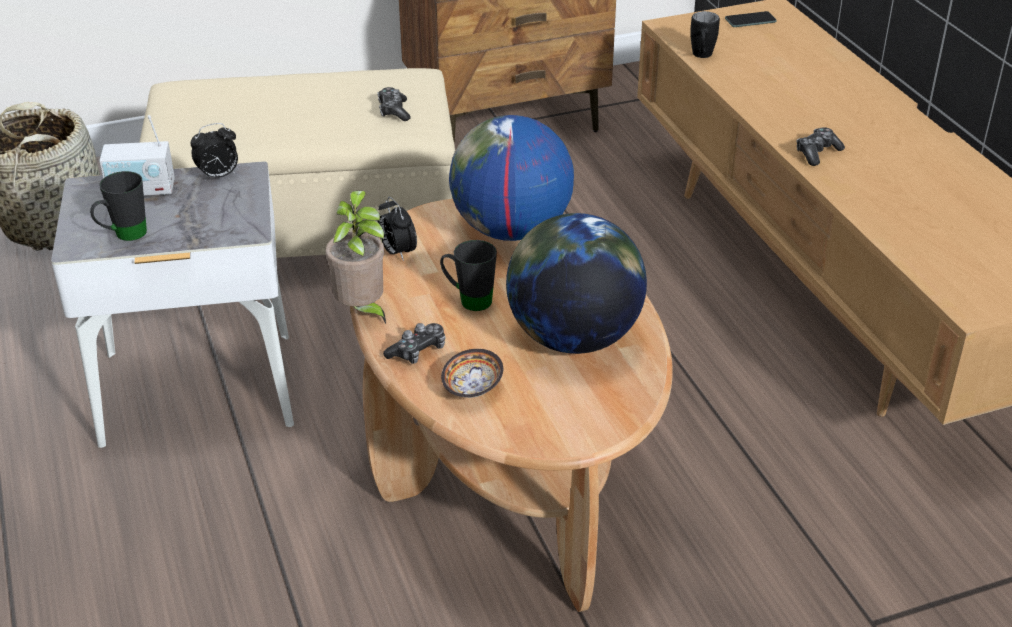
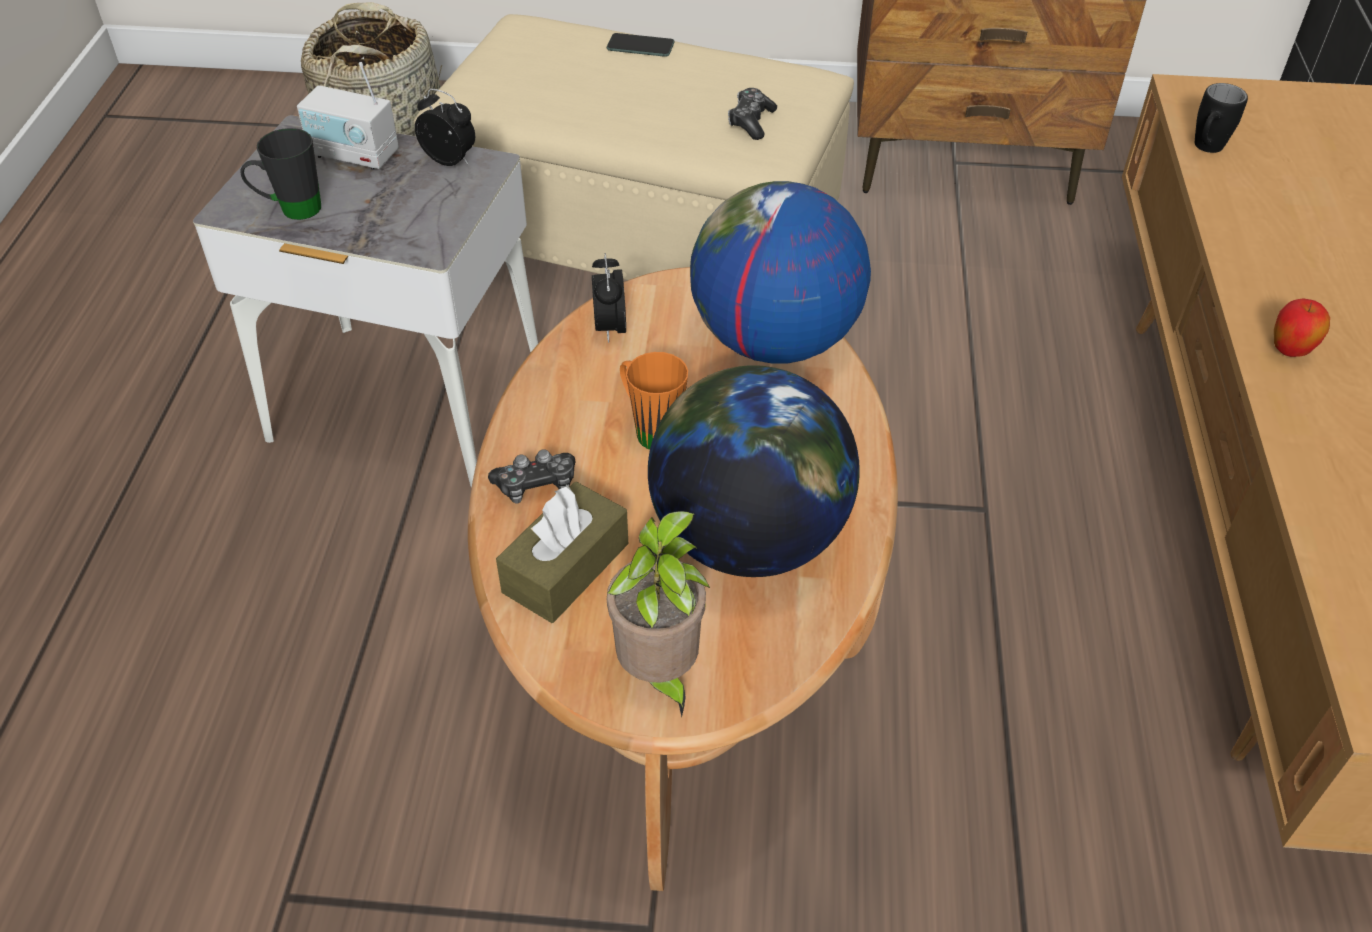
camera: 25 degrees right, 10 degrees up
alarm clock [191,123,238,180] -> alarm clock turned 150 degrees counterclockwise [415,89,475,166]
potted plant [325,191,386,324] -> potted plant moved to [607,511,710,717]
black mug [440,240,497,311] -> orange mug [620,352,688,449]
bowl [441,349,503,398] -> brown tissue box [496,482,628,623]
phone [725,11,777,27] -> phone moved to [607,33,674,57]
game controller [796,128,845,166] -> apple [1274,298,1330,357]

